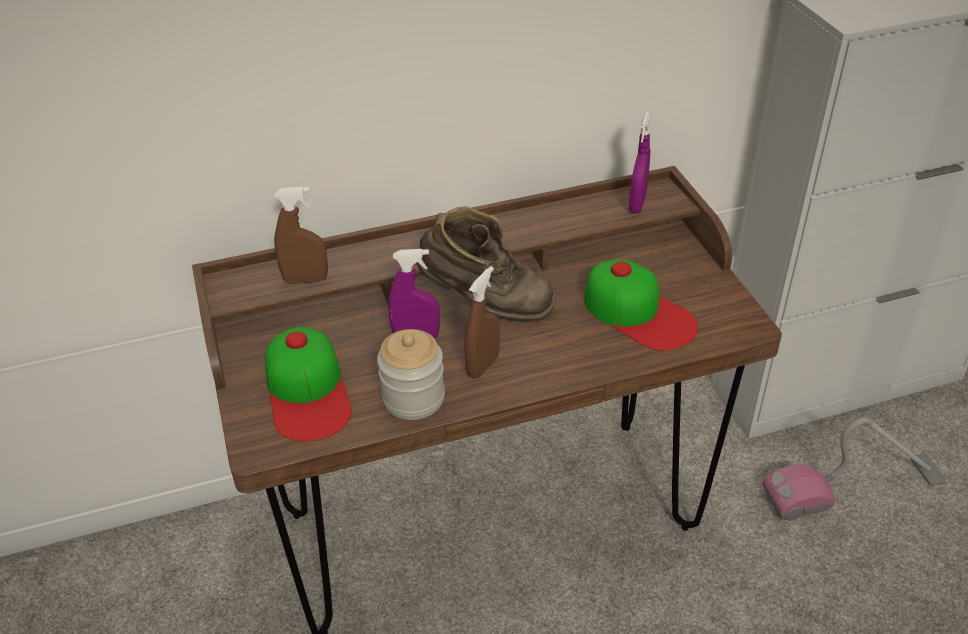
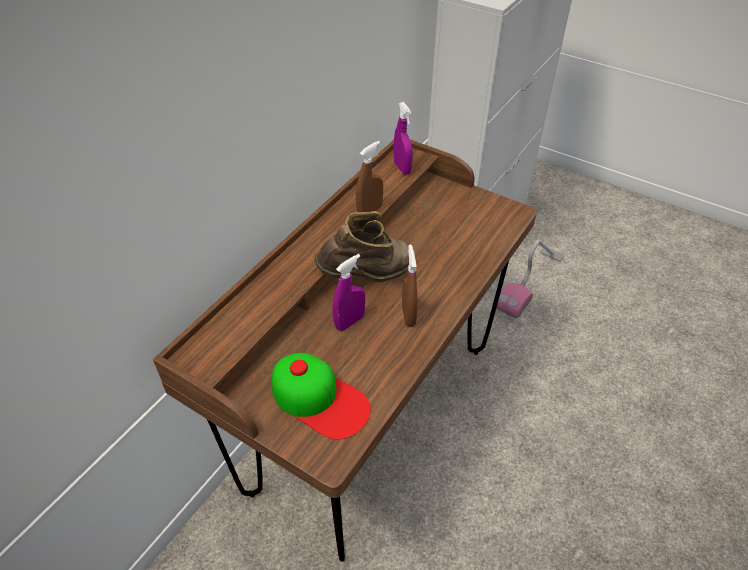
camera: 40 degrees left, 5 degrees up
brown spray bottle [274,186,328,284] -> brown spray bottle moved to [356,141,383,212]
jar [377,329,445,420] -> none
cap [584,259,698,351] -> none

